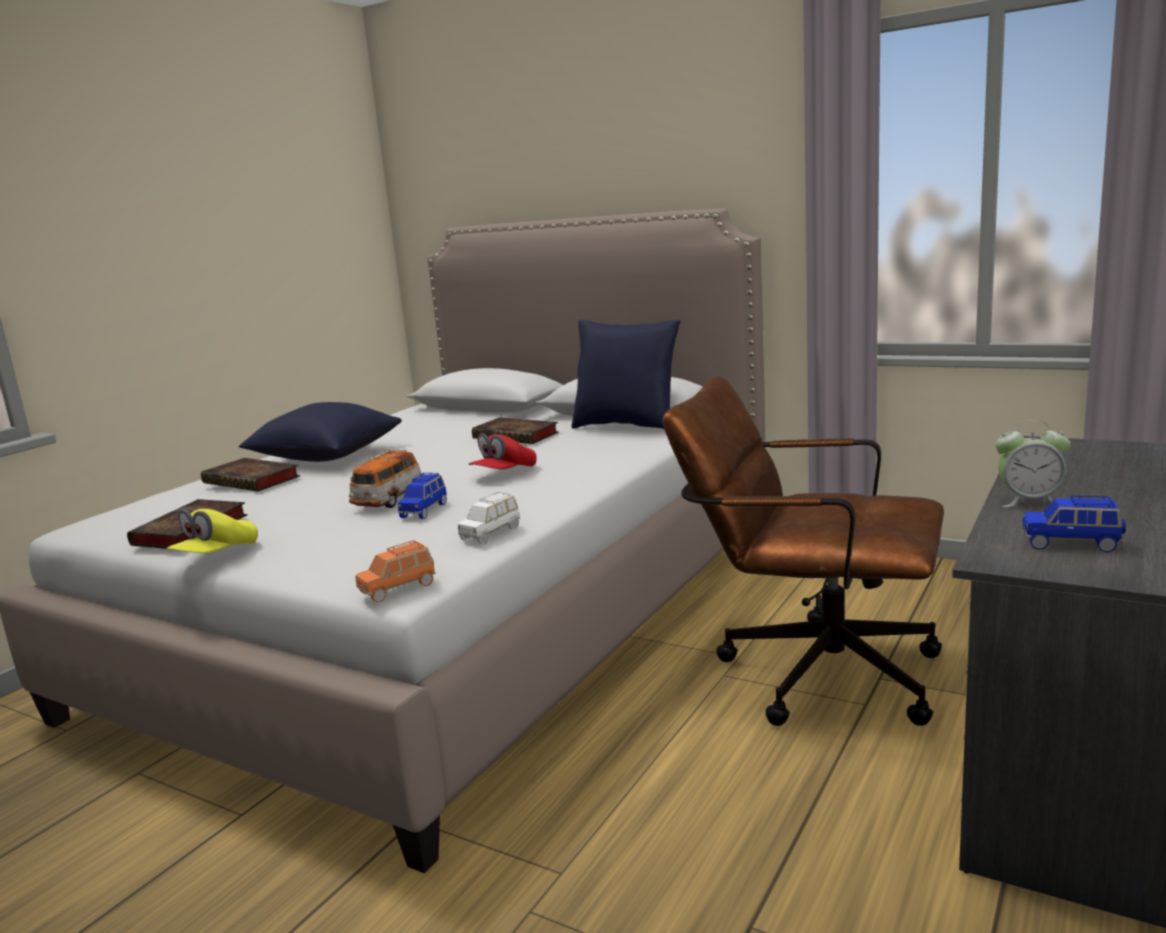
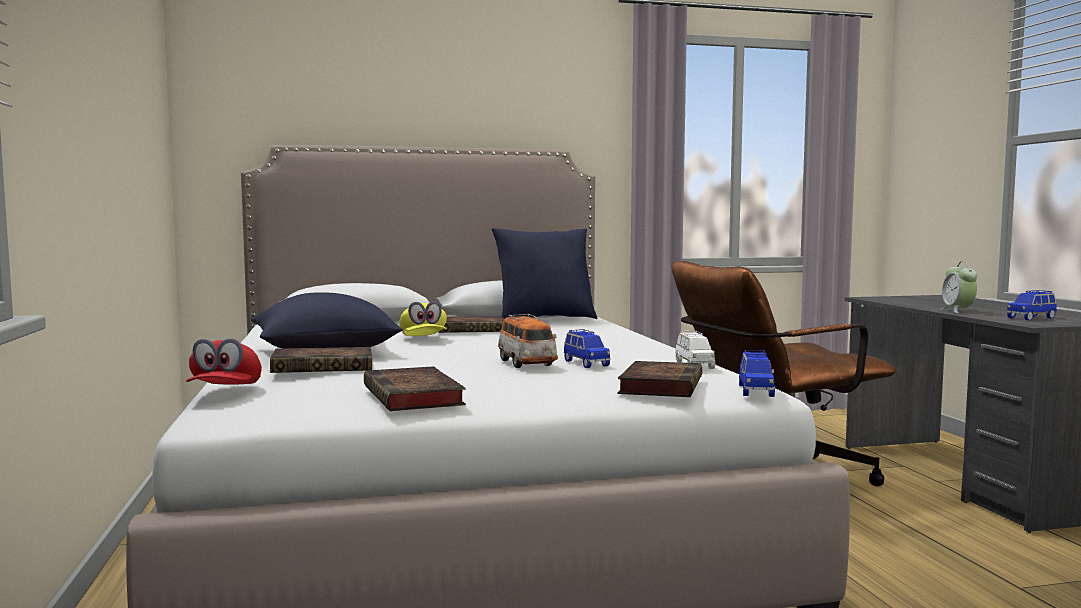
camera: 45 degrees left, 10 degrees down
yellow cap [166,509,258,553] -> yellow cap moved to [399,301,447,336]
orange toy car [356,540,435,602] -> blue toy car [739,350,775,397]
red cap [469,433,537,469] -> red cap moved to [186,338,262,385]
alarm clock [995,420,1070,508] -> alarm clock turned 120 degrees clockwise [940,261,977,313]
none -> book [618,361,702,397]

